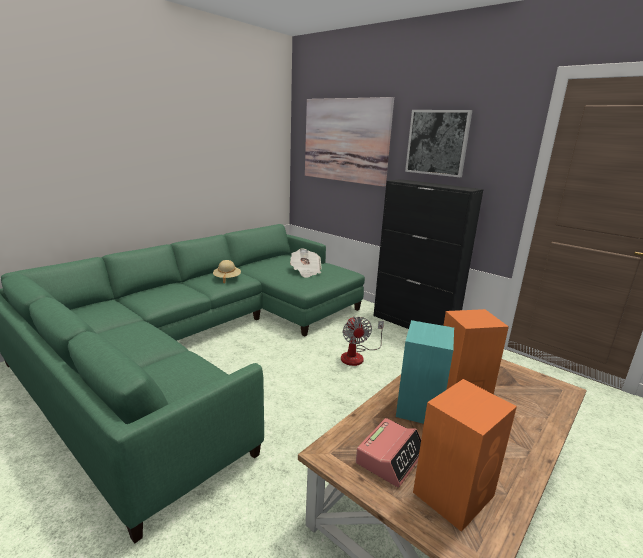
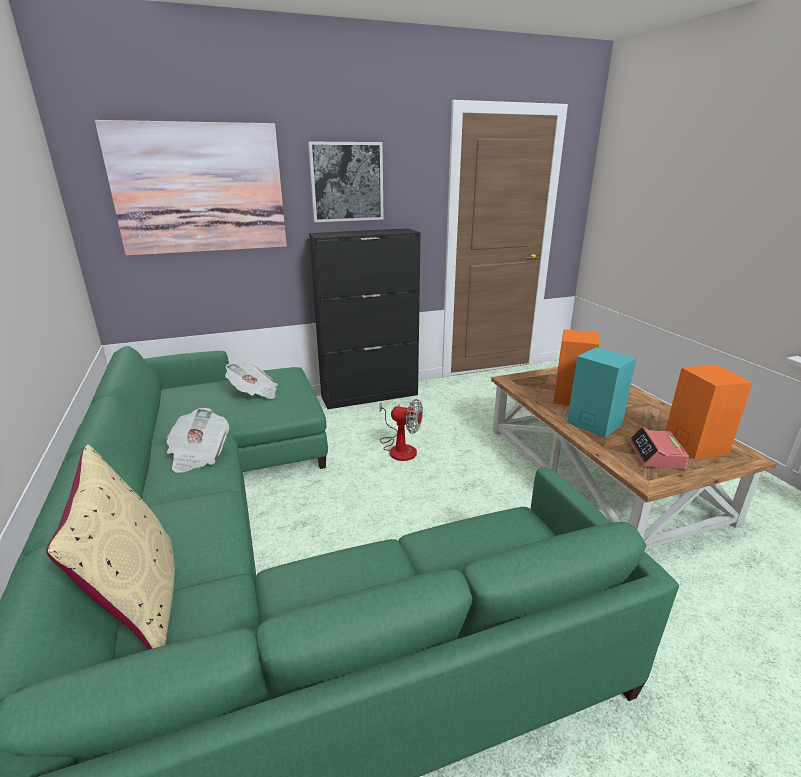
camera: 60 degrees left, 5 degrees up
beige hat [213,260,241,284] -> newspaper [166,408,229,473]
alarm clock [356,418,421,487] -> alarm clock turned 150 degrees counterclockwise [629,427,689,469]
none -> beige pillow [46,445,175,649]

